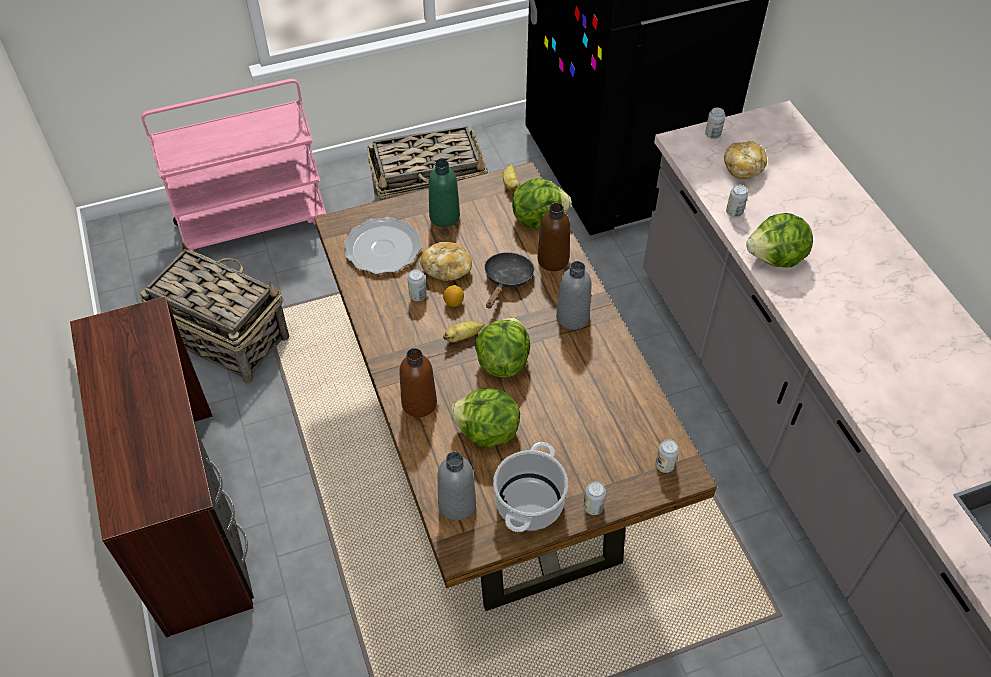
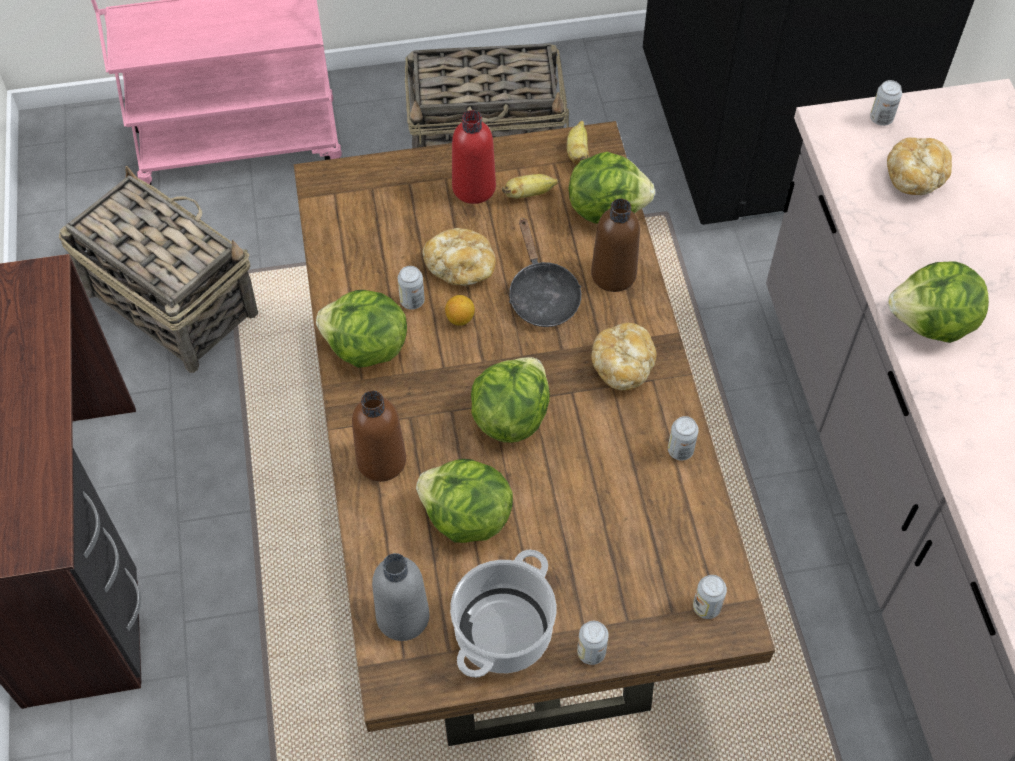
camera: 10 degrees right, 5 degrees up
plate [344,217,422,274] -> none
green bottle [428,159,460,227] -> red bottle [452,110,496,204]
banana [443,321,485,342] -> banana moved to [502,174,559,199]
black frying pan [484,252,534,309] -> black frying pan turned 135 degrees clockwise [509,219,581,327]
grey bottle [556,261,592,330] -> bread [591,323,657,391]
can [726,185,748,217] -> can moved to [668,416,699,461]
none -> lettuce [316,290,407,368]

